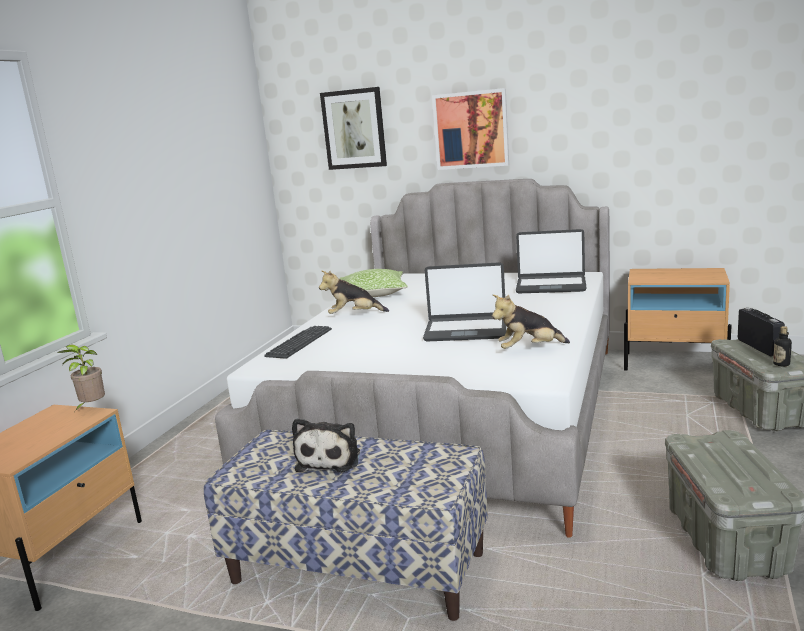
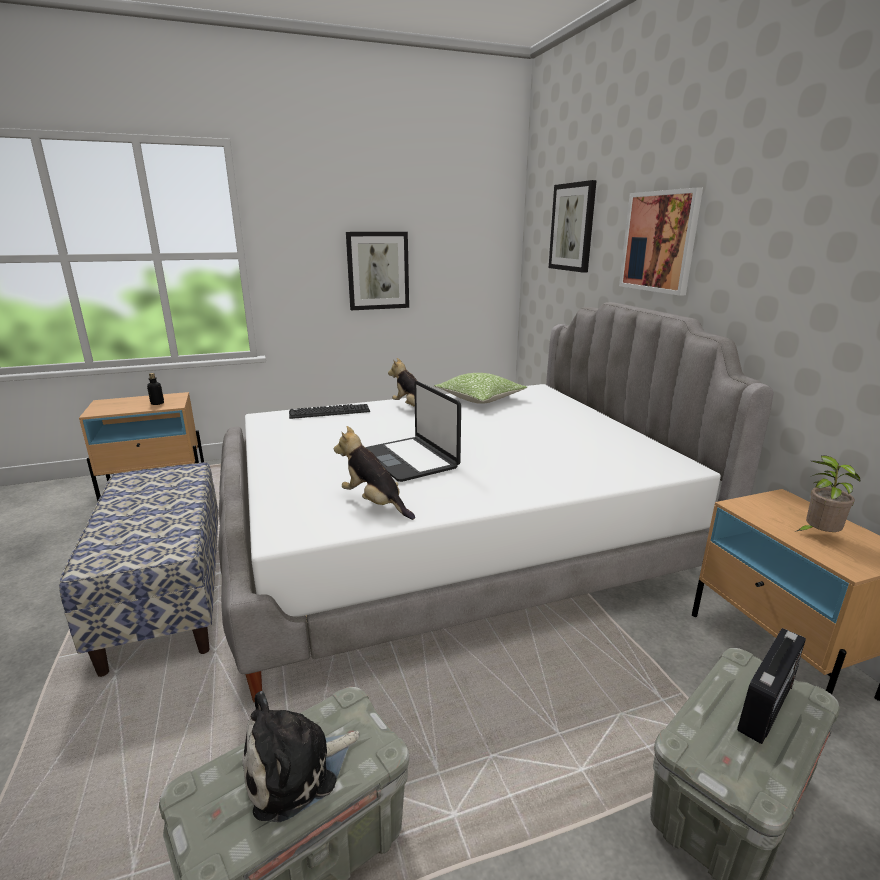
camera: 50 degrees right, 5 degrees up
potted plant [57,345,105,411] -> potted plant moved to [795,456,860,532]
plush toy [292,418,360,472] -> plush toy moved to [242,691,359,822]
laptop [516,229,587,293] -> none
bottle [773,326,792,366] -> bottle moved to [147,373,164,405]
none -> picture [346,232,409,310]

